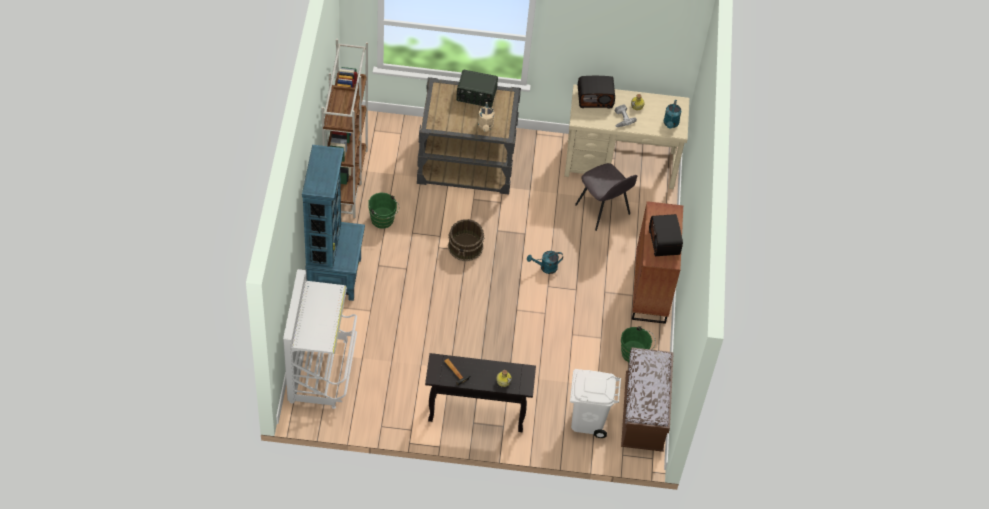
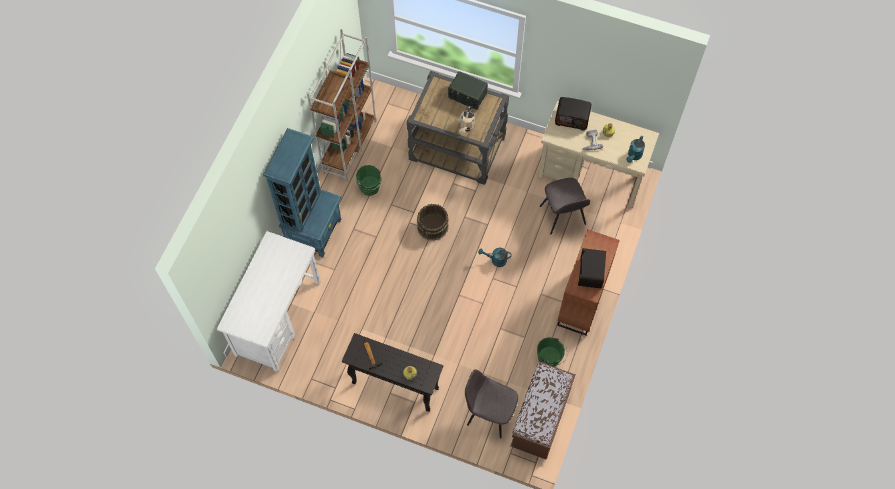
camera: 20 degrees right, 10 degrees up
white shoe rack [283,269,357,409] -> white desk [217,231,321,372]
white trash can [570,369,621,438] -> grey chair [465,369,518,439]

